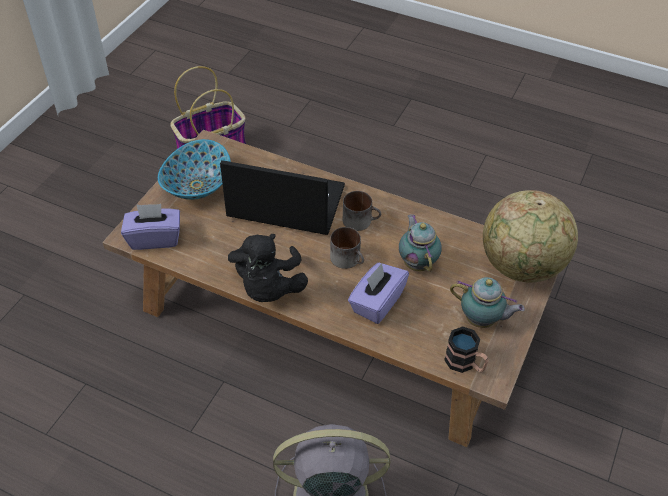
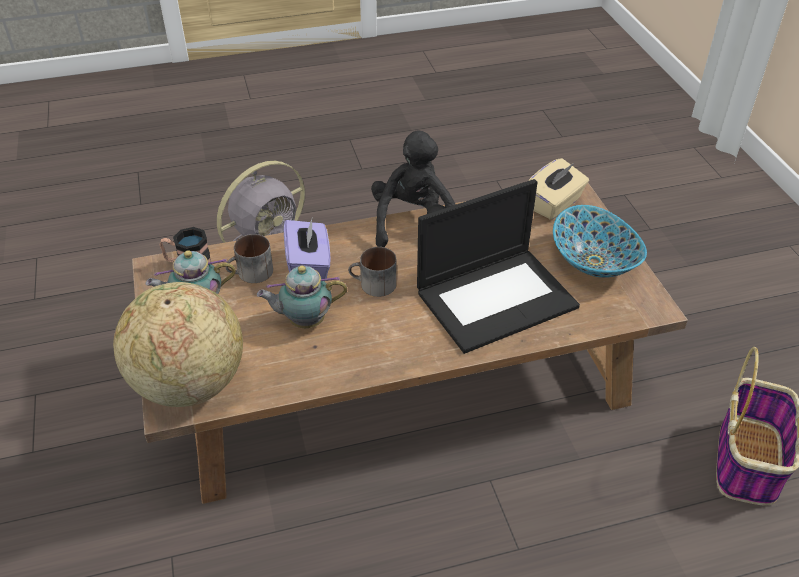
camera: 140 degrees right, 5 degrees down
purple tissue box [121,204,180,250] -> beige tissue box [528,158,589,220]
black plush toy [228,233,308,302] -> black plush toy turned 45 degrees clockwise [371,131,456,247]
mug [343,191,381,231] -> mug moved to [225,234,273,283]
teapot [399,214,442,272] -> teapot turned 135 degrees clockwise [257,265,347,328]

